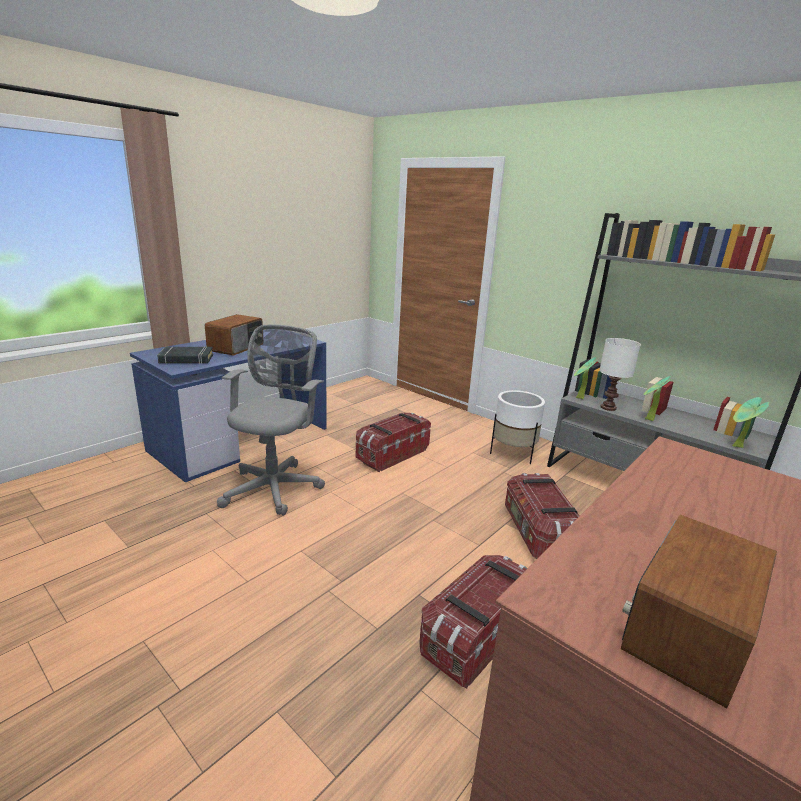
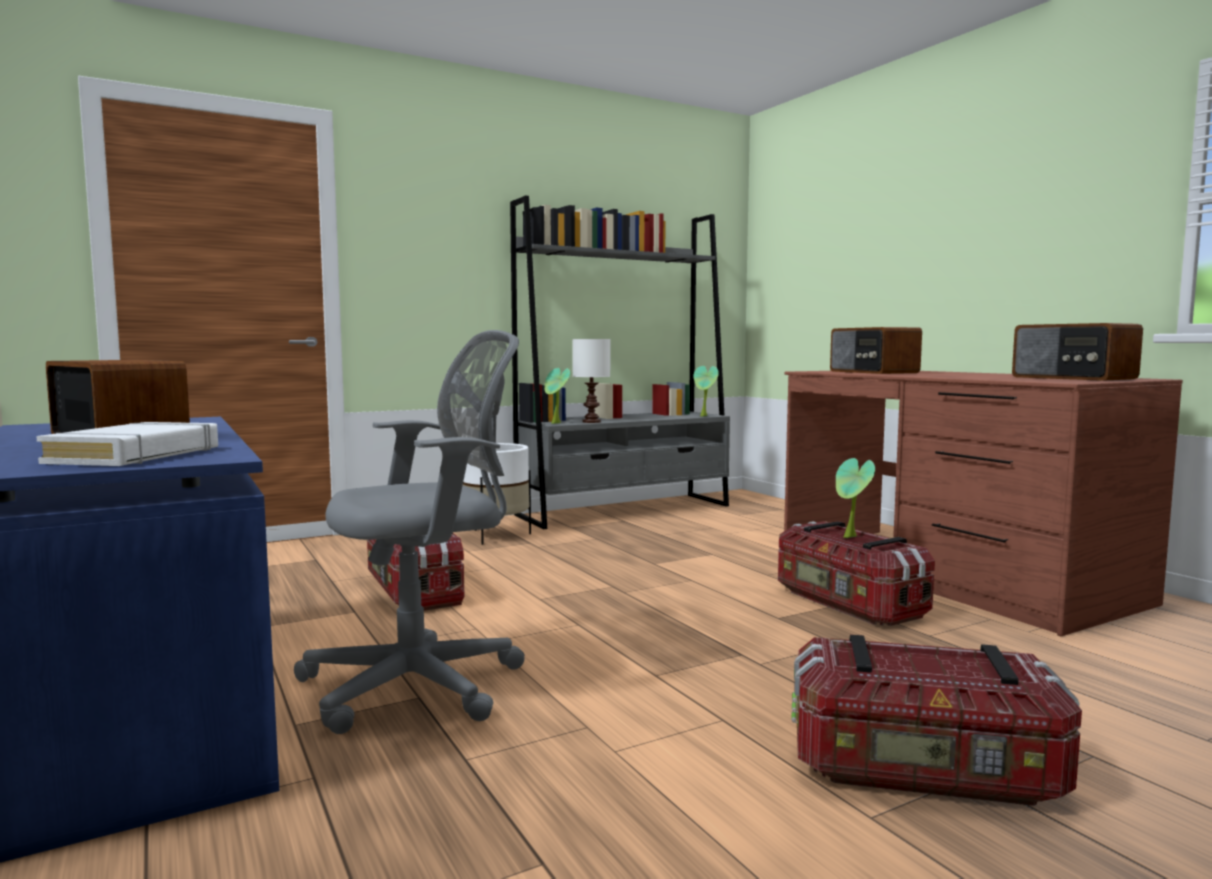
camera: 70 degrees left, 15 degrees down
black book [157,347,213,364] -> white book [36,422,218,466]
grey office chair [217,325,325,515] -> grey office chair turned 120 degrees clockwise [294,330,525,734]
storage box [505,473,580,559] -> storage box moved to [791,635,1082,806]
potted plant [644,376,671,421] -> potted plant moved to [836,458,875,538]
none -> radio [830,327,922,374]

